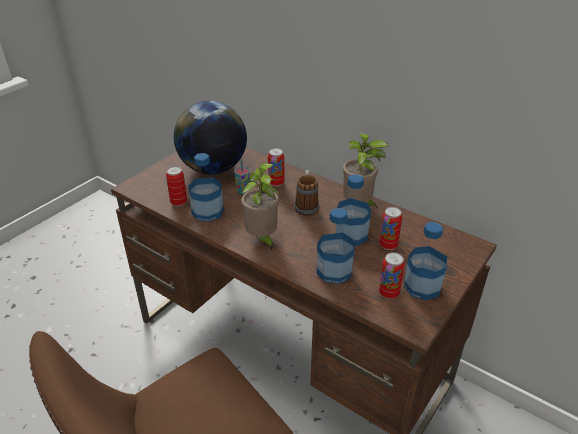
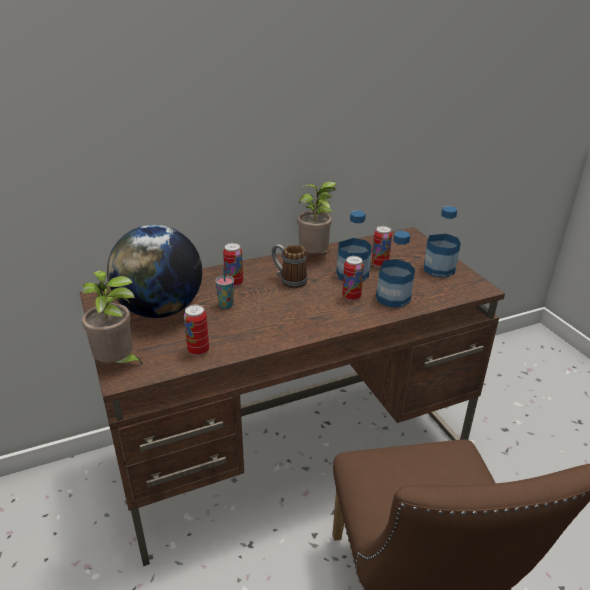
camera: 60 degrees left, 5 degrees down
bottle [188,153,224,222] -> none
potted plant [241,163,280,251] -> potted plant moved to [82,271,143,364]
can [379,252,405,299] -> can moved to [342,256,364,301]

